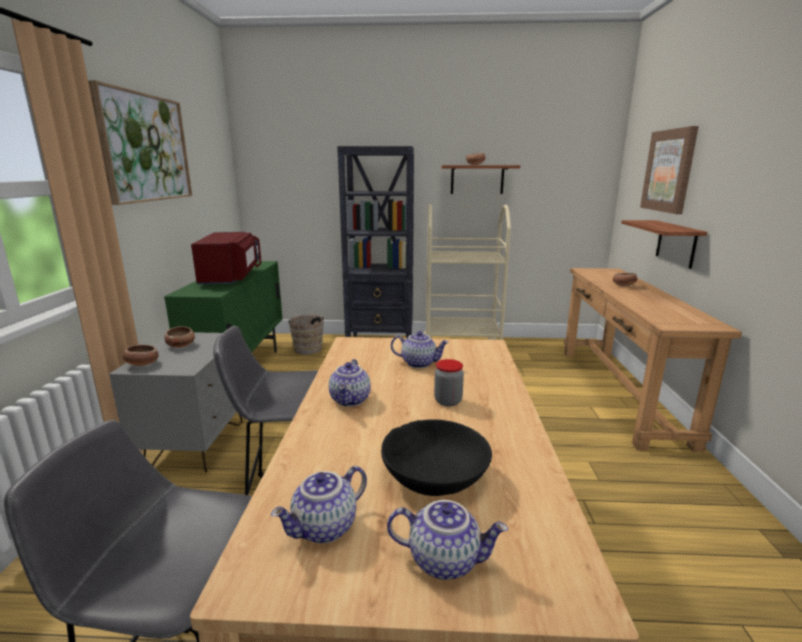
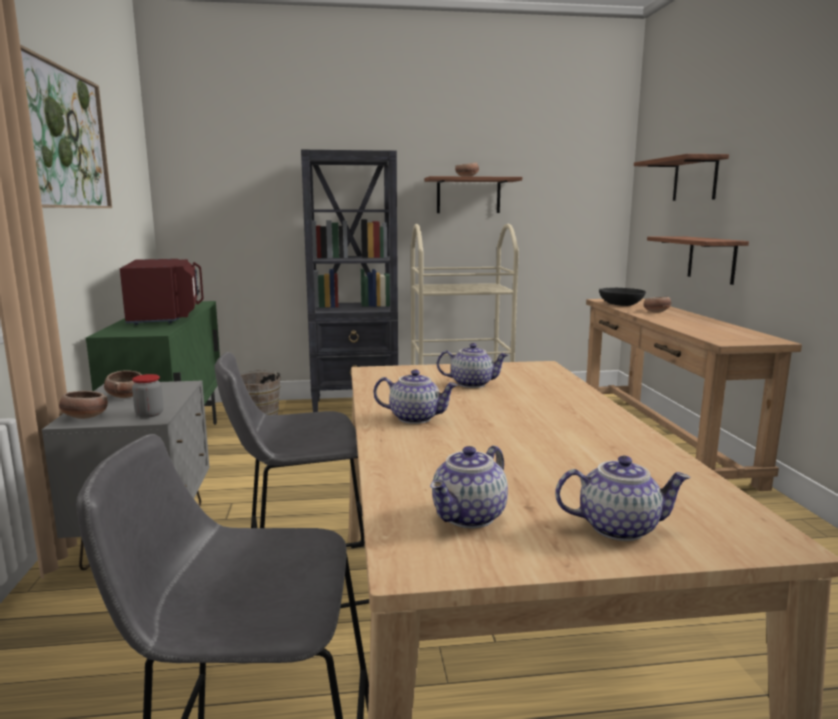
camera: 10 degrees left, 5 degrees down
teapot [329,359,371,407] -> teapot turned 75 degrees counterclockwise [374,370,458,424]
black bowl [381,419,492,496] -> black bowl moved to [599,288,646,306]
jar [434,359,464,407] -> jar moved to [132,374,164,418]
picture [640,126,699,214] -> shelf [634,154,729,201]

